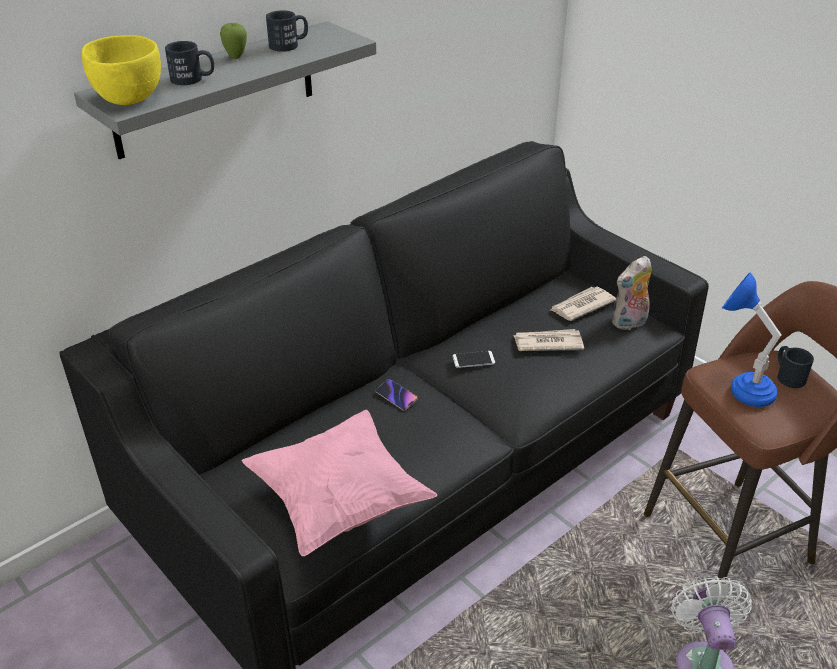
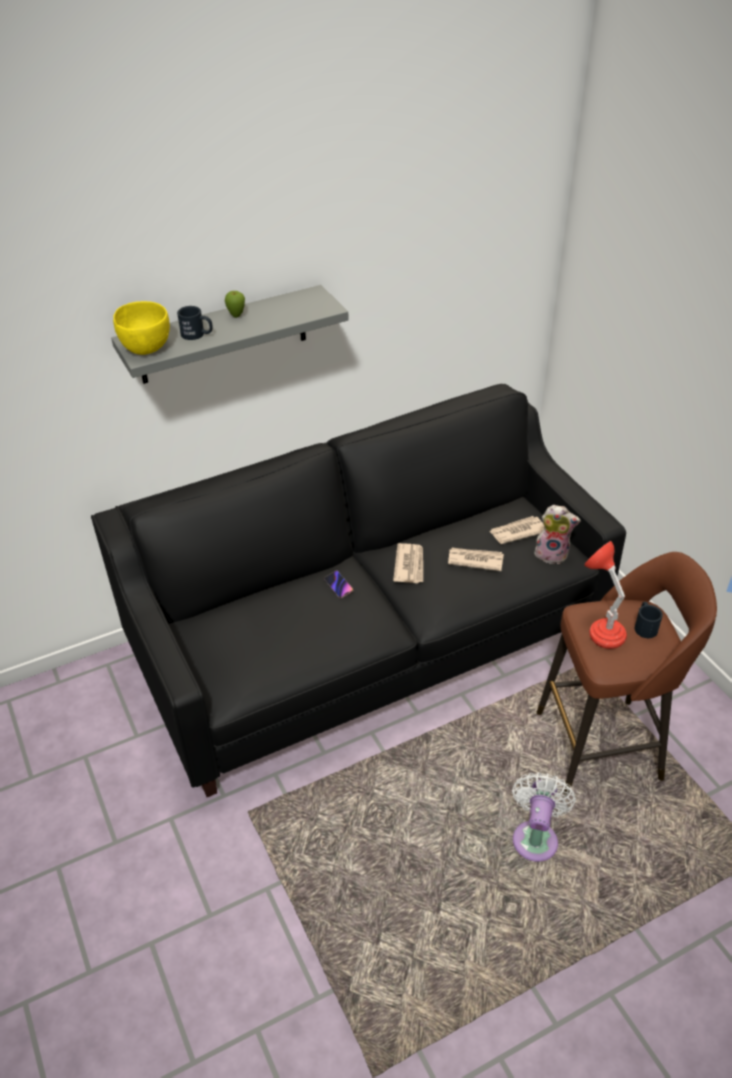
camera: 15 degrees right, 5 degrees up
pink pillow [242,410,437,556] -> none
black mug [266,10,308,52] -> none
phone [452,351,495,368] -> newspaper [393,543,423,583]
plush toy [612,256,652,330] -> plush toy turned 150 degrees counterclockwise [534,505,580,564]
blue table lamp [722,273,782,407] -> red table lamp [584,541,627,649]

